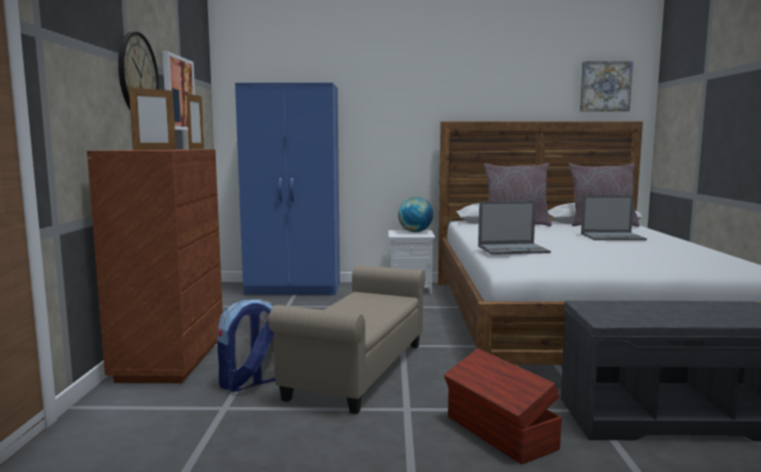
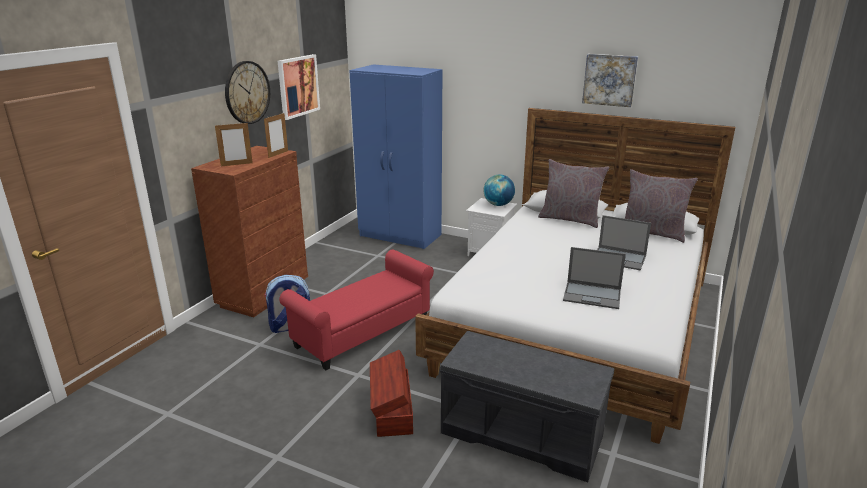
camera: 25 degrees right, 15 degrees up
beige ottoman [268,265,425,414] -> red ottoman [279,249,434,370]
laptop [478,201,551,255] -> laptop moved to [563,247,626,309]
picture [580,61,633,111] -> picture moved to [582,54,638,107]

